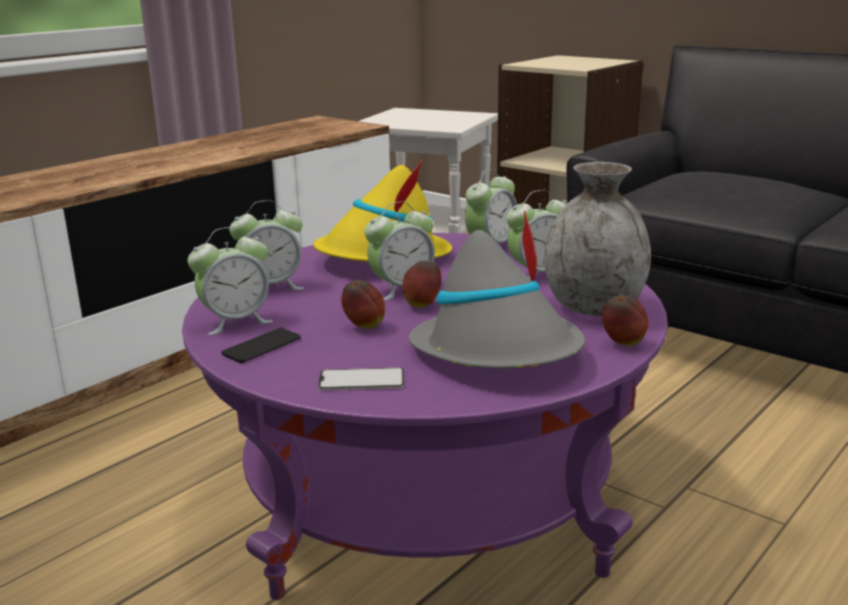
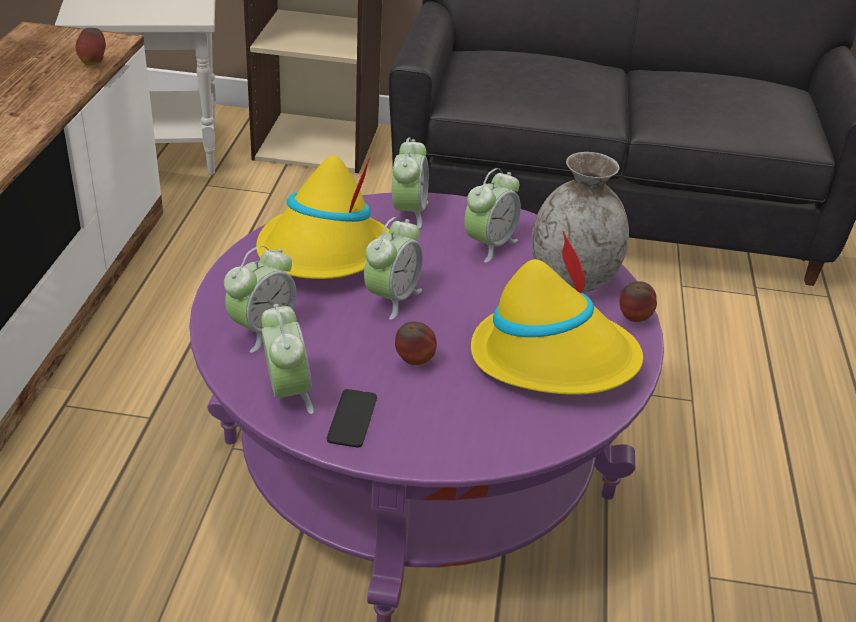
camera: 35 degrees left, 15 degrees up
alarm clock [188,227,273,335] -> alarm clock turned 45 degrees counterclockwise [261,304,314,414]
phone [318,367,404,390] -> none
apple [403,261,441,308] -> apple moved to [76,28,106,66]
grey hat [409,210,585,369] -> yellow hat [471,230,643,395]

